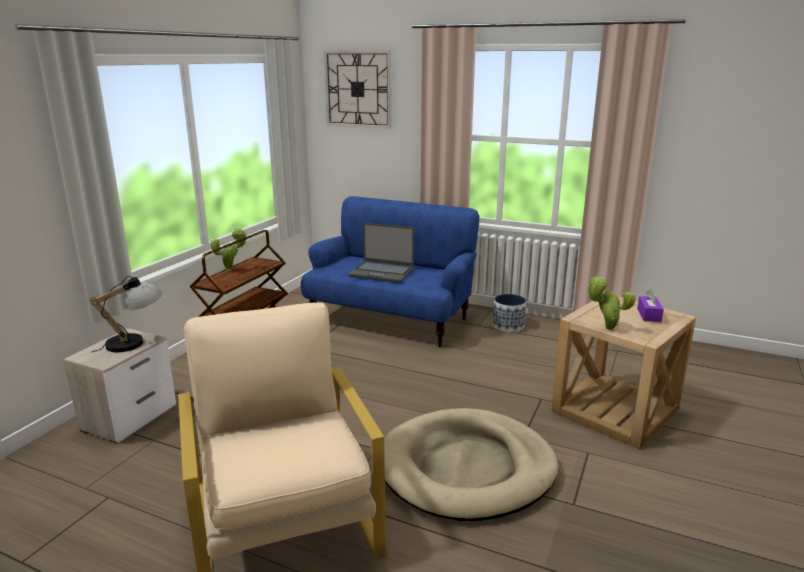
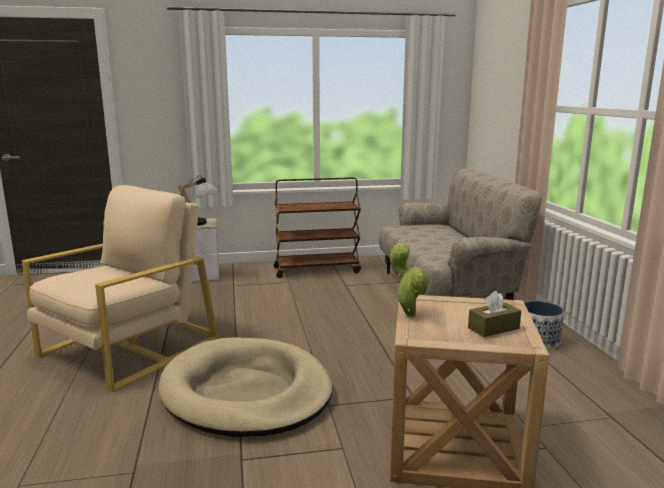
camera: 55 degrees right, 5 degrees down
potted plant [211,228,247,271] -> none
blue sofa [301,196,479,347] -> beige sofa [379,168,542,300]
wall clock [324,50,391,129] -> none
laptop [348,223,414,283] -> none
purple tissue box [637,289,664,322] -> brown tissue box [468,291,521,337]

